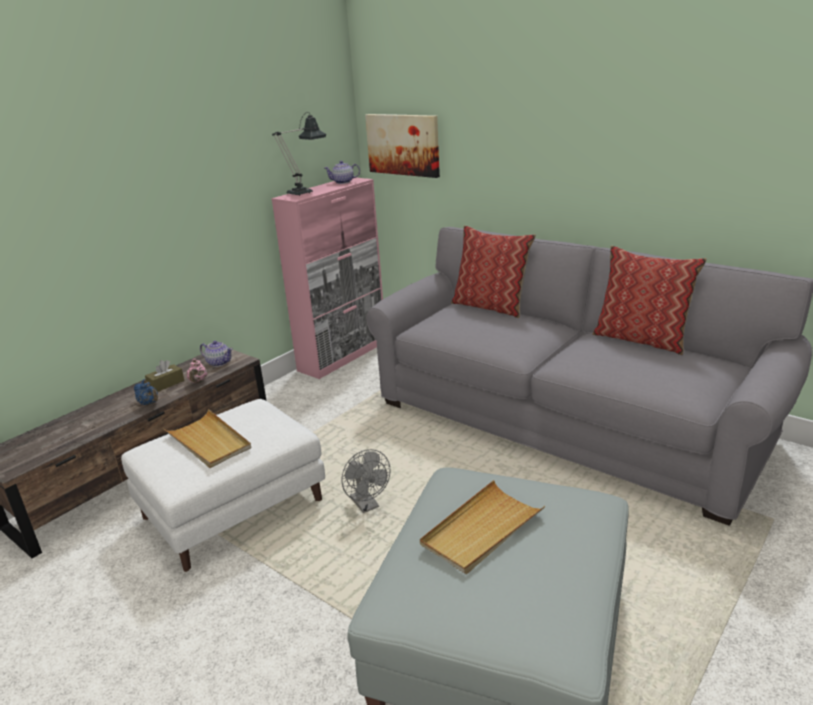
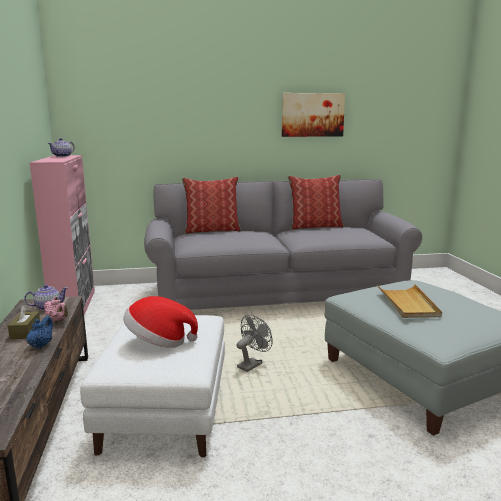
camera: 50 degrees left, 10 degrees down
blue teapot [134,379,158,406] -> blue teapot turned 75 degrees counterclockwise [26,316,53,349]
beige tray [163,409,251,468] -> hat [123,296,198,348]
table lamp [272,112,326,196] -> none
grey fan [341,449,390,513] -> grey fan turned 60 degrees counterclockwise [236,315,273,372]
picture [365,114,440,178] -> picture moved to [282,93,345,137]

